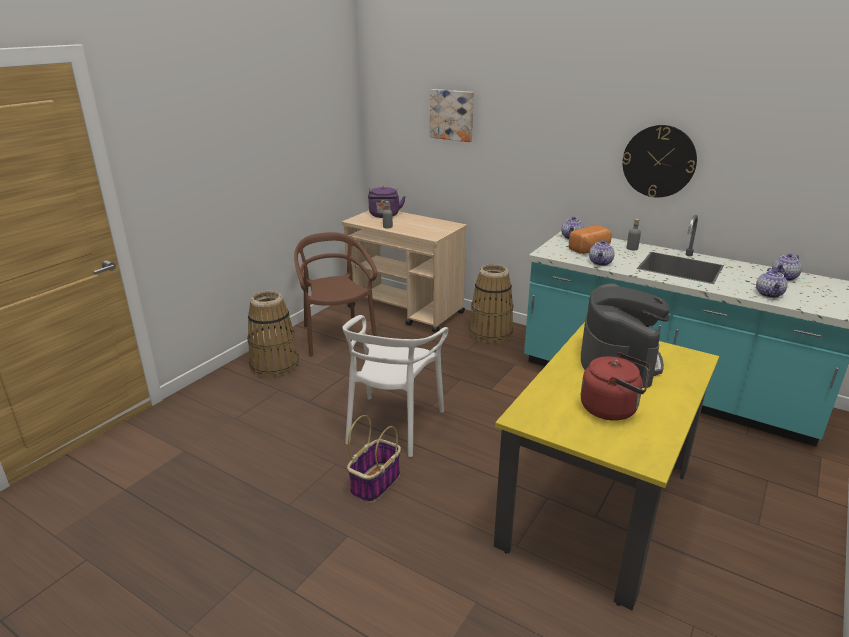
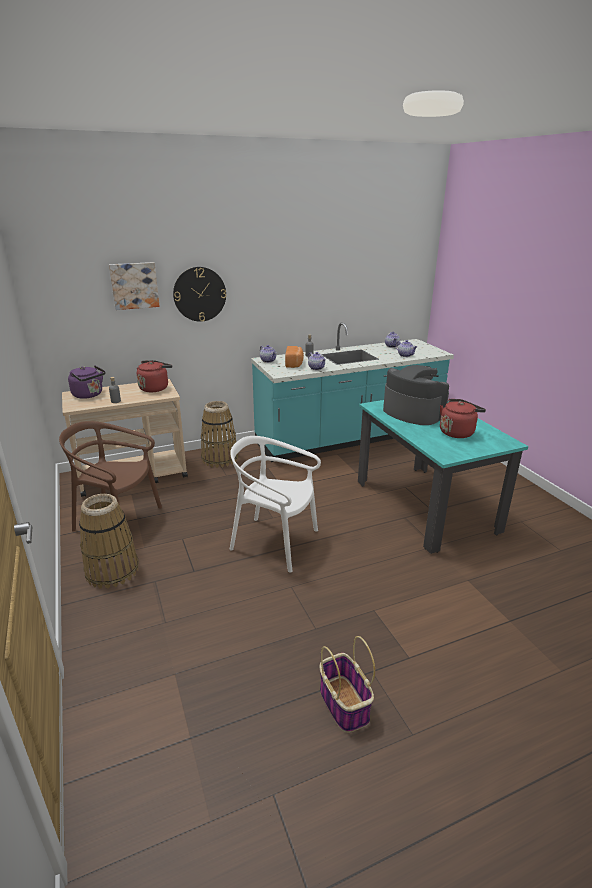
camera: 55 degrees left, 0 degrees up
white chair [342,315,448,457] -> white chair turned 150 degrees clockwise [230,436,321,573]
basket [347,415,401,503] -> basket moved to [319,636,375,733]
yellow dining table [494,322,719,610] -> turquoise dining table [358,400,529,554]
wall clock [622,125,697,197] -> wall clock moved to [173,267,226,322]
none -> red kettle [137,360,172,392]

